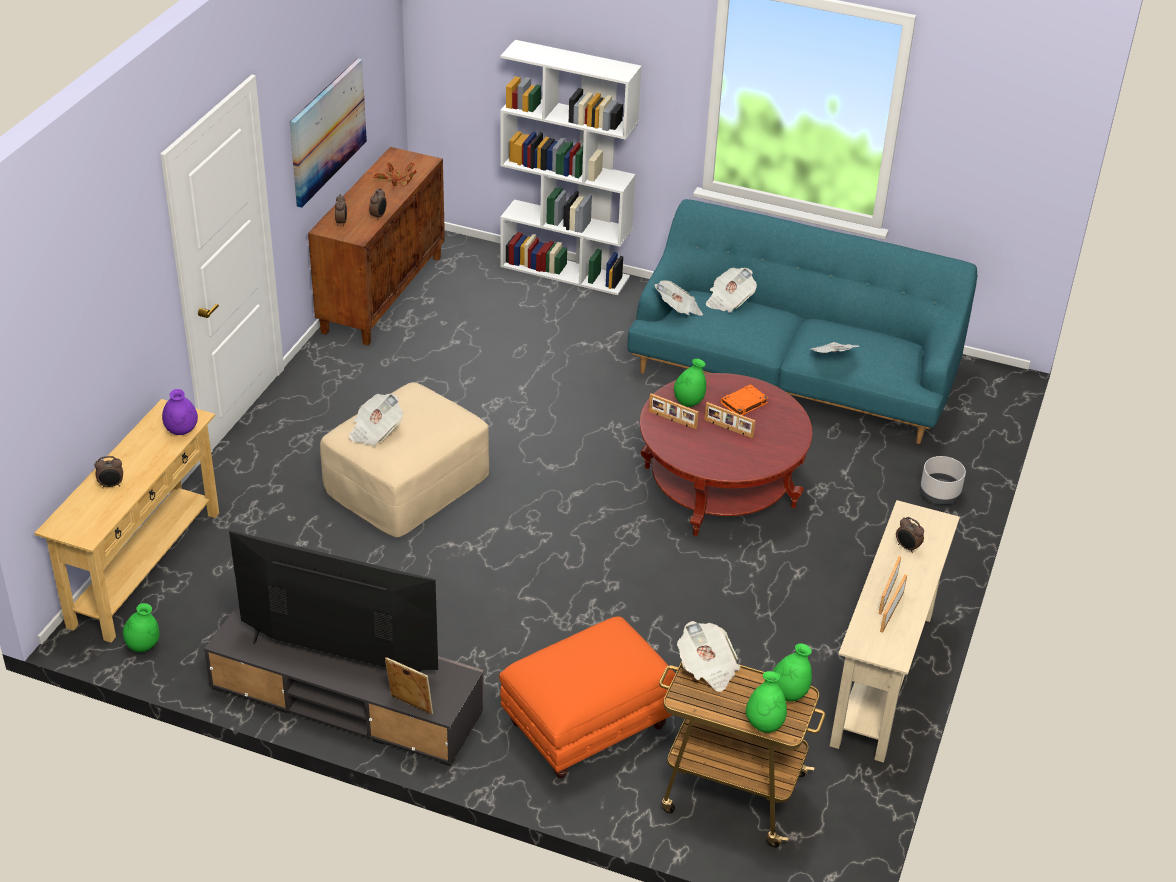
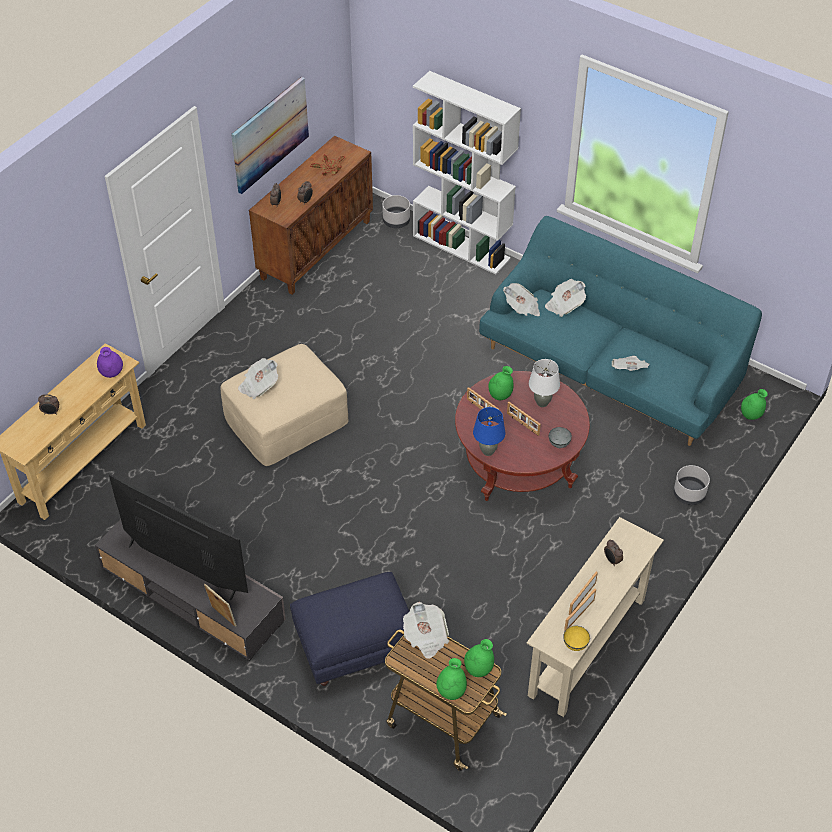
camera: 15 degrees right, 10 degrees up
green vase [123,603,159,652] -> green vase moved to [741,389,768,420]
orange ottoman [499,616,676,779] -> blue ottoman [290,572,416,686]
orange book [720,384,768,415] -> white table lamp [529,359,560,407]
none -> grey planter [382,195,410,228]
none -> blue table lamp [473,407,505,456]
none -> grey bowl [549,427,572,448]
none -> yellow bowl [563,626,590,651]

